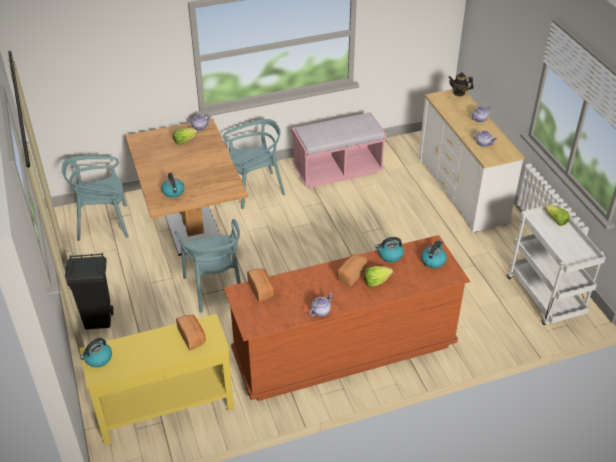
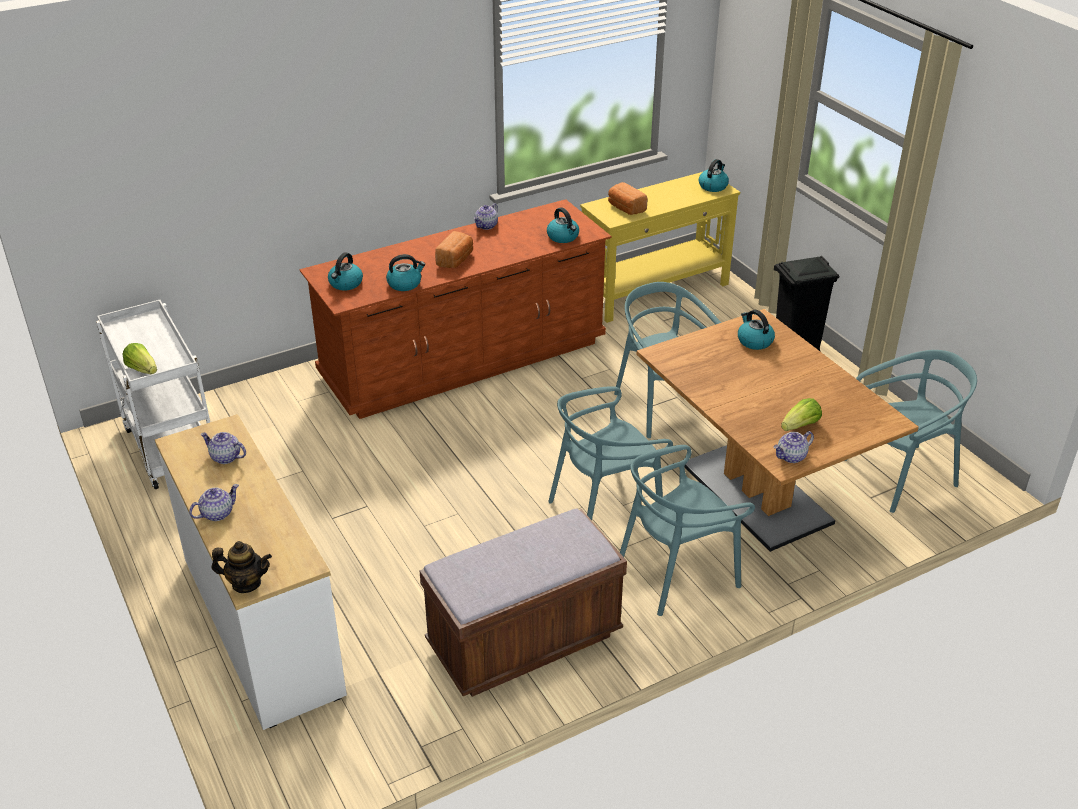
camera: 170 degrees right, 5 degrees down
bread [247,269,274,302] -> kettle [547,207,579,243]
pink bench [292,112,386,188] -> brown bench [419,508,627,697]
lettuce [364,266,393,287] -> none
none -> turquoise chair [548,386,673,520]

